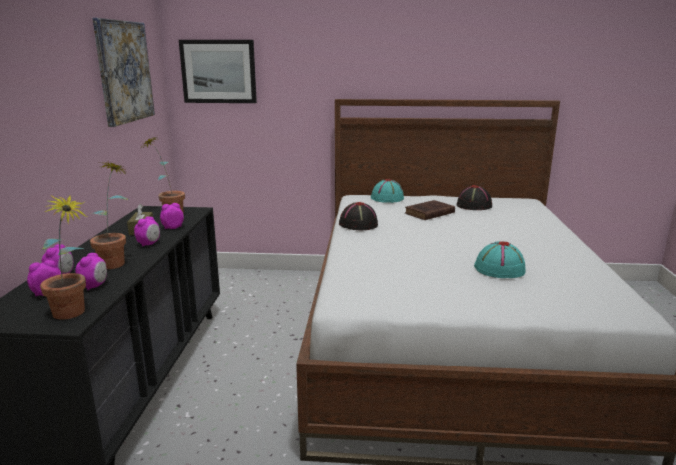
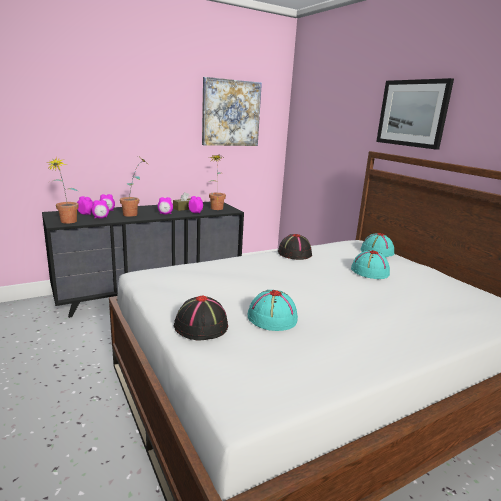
camera: 55 degrees right, 0 degrees up
picture [179,40,257,103] -> picture moved to [376,78,454,150]
brown book [405,200,455,220] -> turquoise hat [351,250,390,279]
black hat [457,185,492,210] -> black hat moved to [174,296,228,340]

